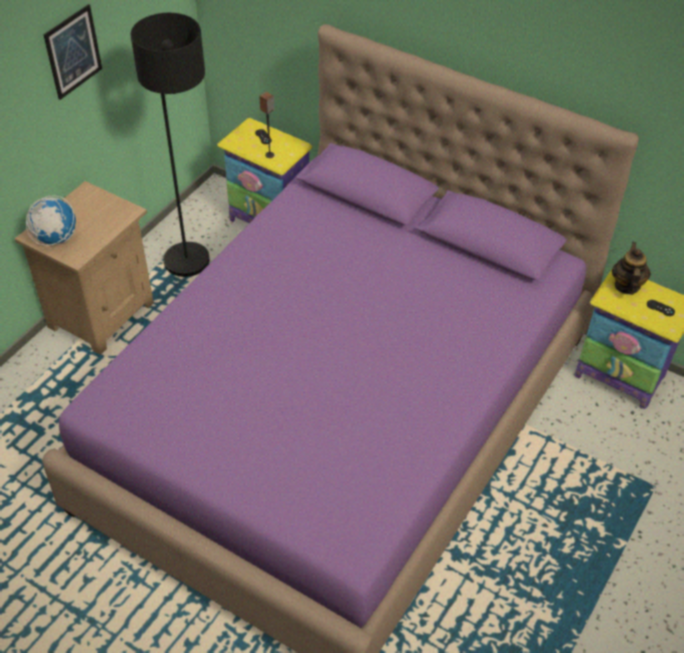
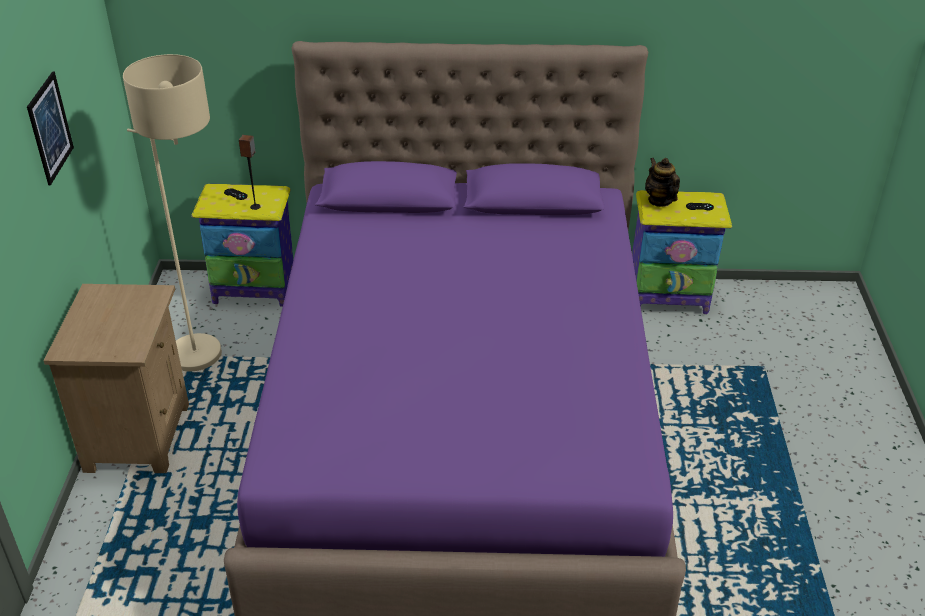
camera: 30 degrees left, 10 degrees down
globe [26,195,76,246] -> none
black floor lamp [131,13,210,277] -> beige floor lamp [123,54,222,371]

